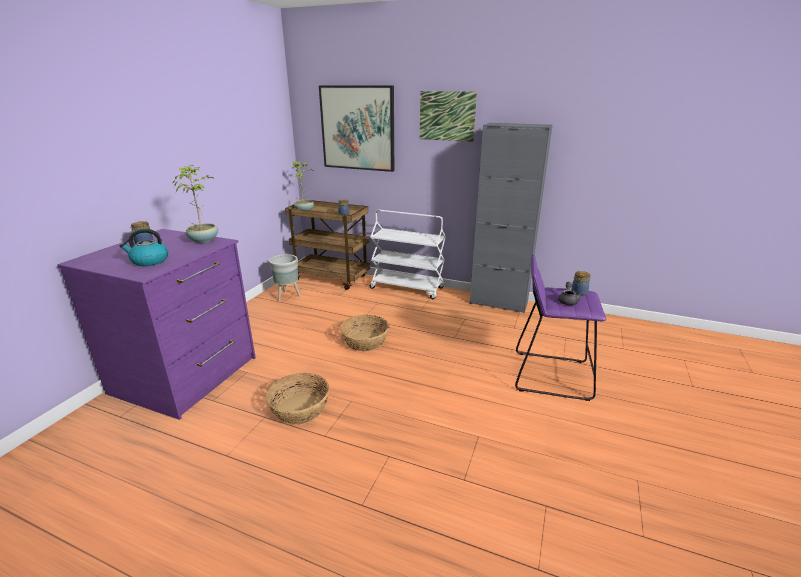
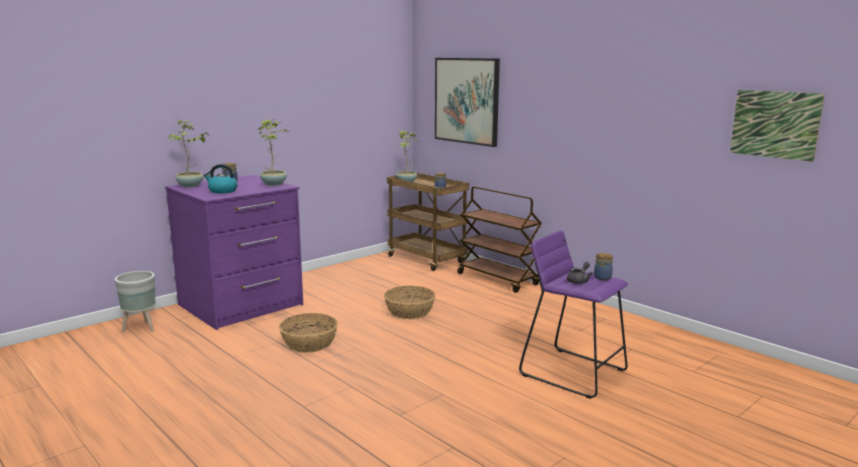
camera: 25 degrees right, 10 degrees down
grey planter [269,254,301,301] -> grey planter moved to [114,271,156,332]
white cart [370,210,446,299] -> brown cart [457,186,542,293]
picture [420,91,477,142] -> picture moved to [730,90,825,162]
grey cabinet [470,123,552,313] -> none
none -> potted plant [168,119,209,187]

